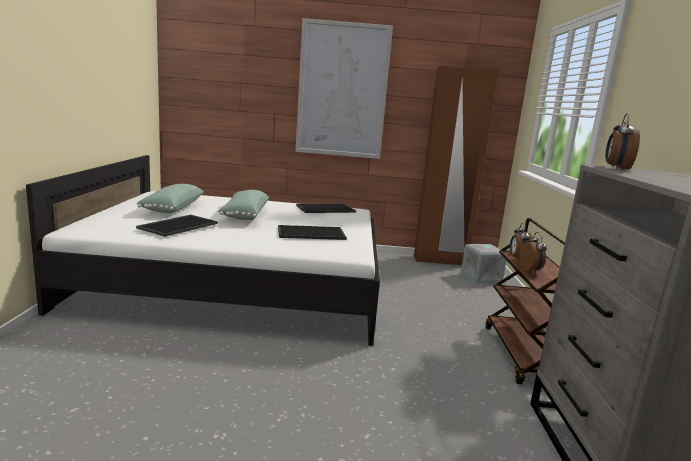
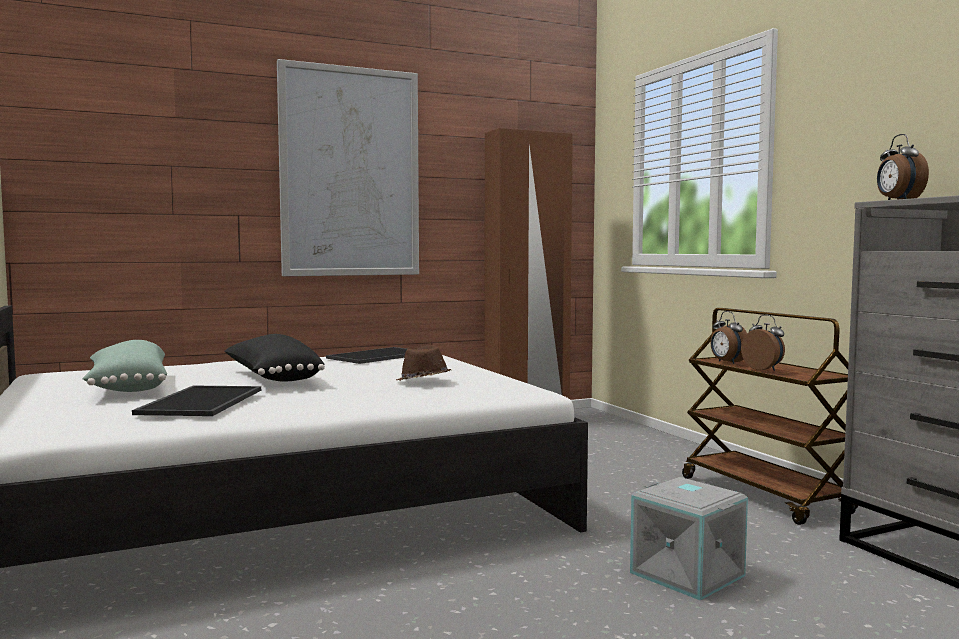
camera: 25 degrees left, 10 degrees down
green pillow [218,190,269,220] -> black pillow [224,334,325,381]
tray [278,225,347,240] -> brown hat [397,345,451,381]
grey storage box [461,244,507,284] -> grey storage box moved to [630,477,748,600]

